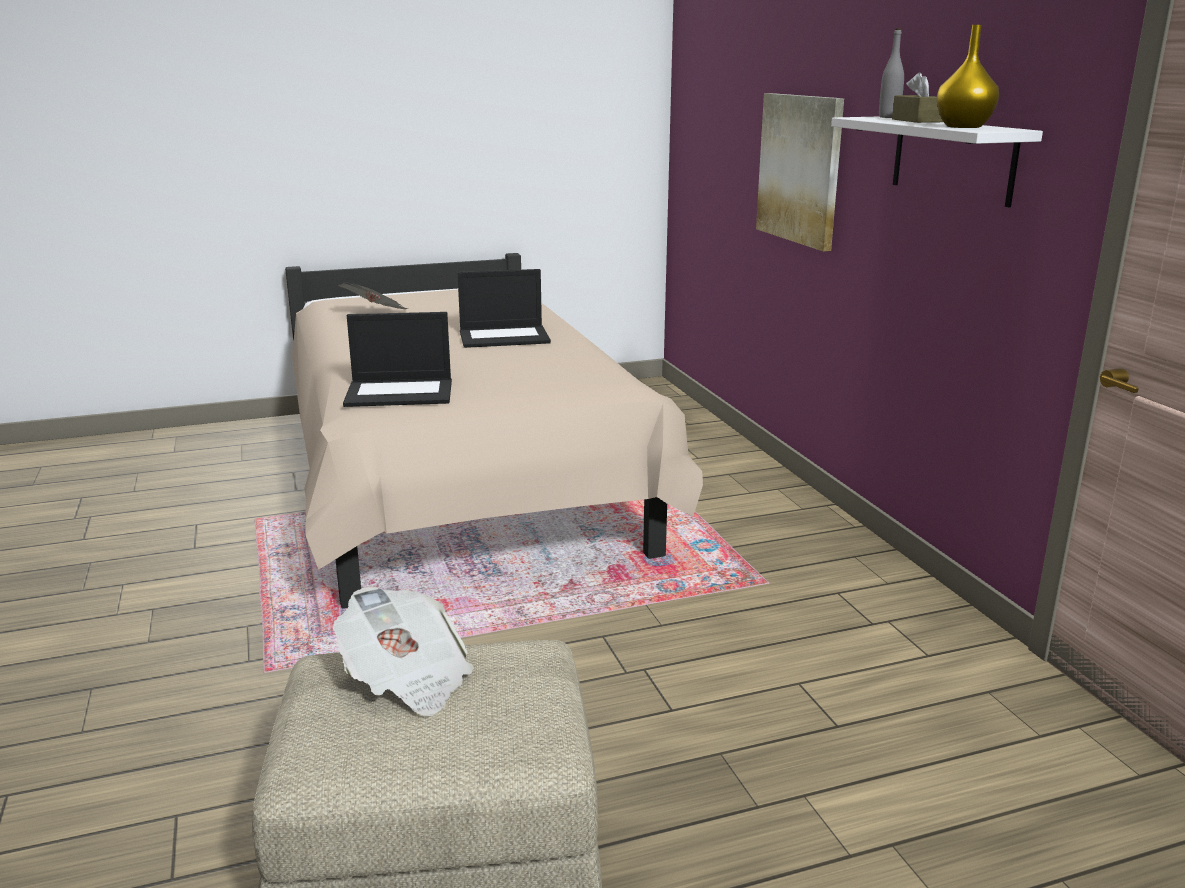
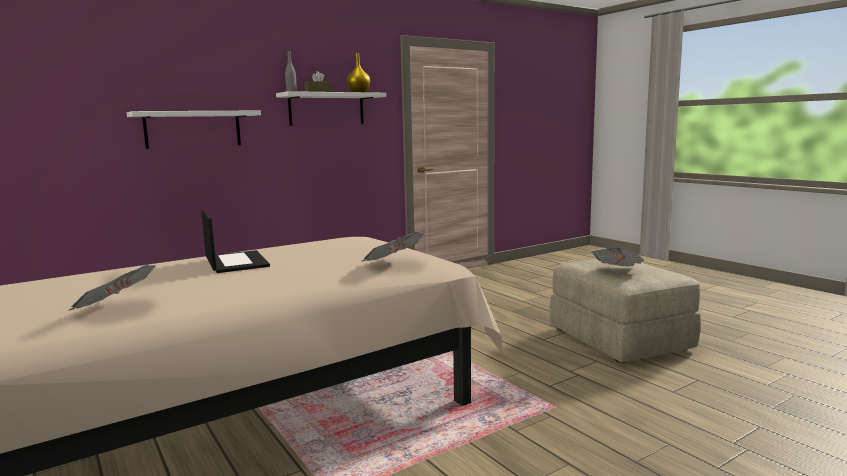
camera: 105 degrees left, 10 degrees down
laptop [343,312,452,407] -> newspaper [362,232,424,261]
picture [756,93,844,251] -> white shelf [127,111,261,149]

